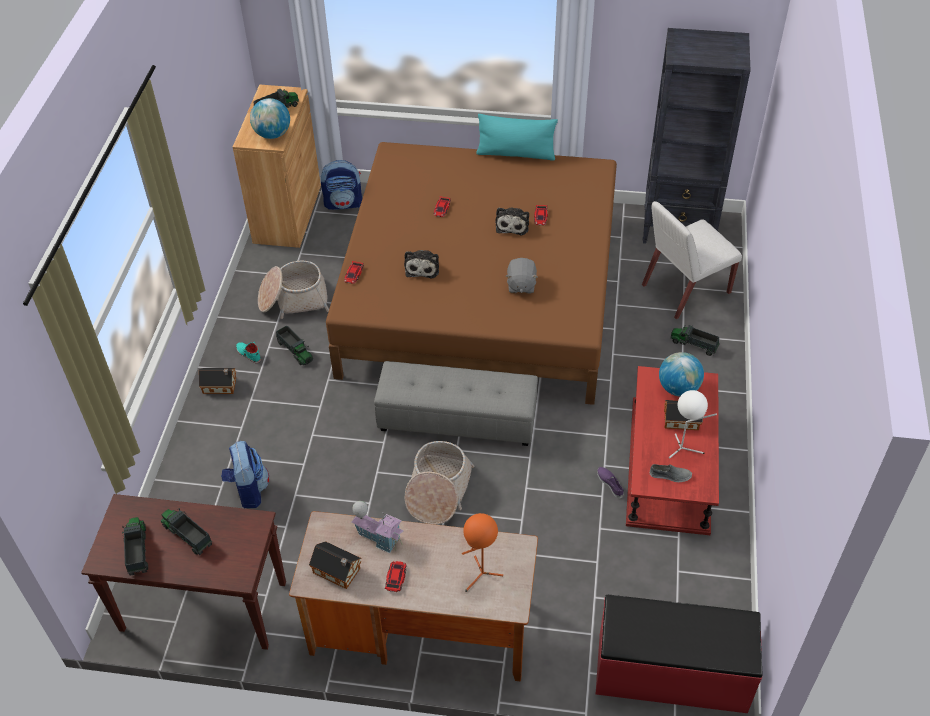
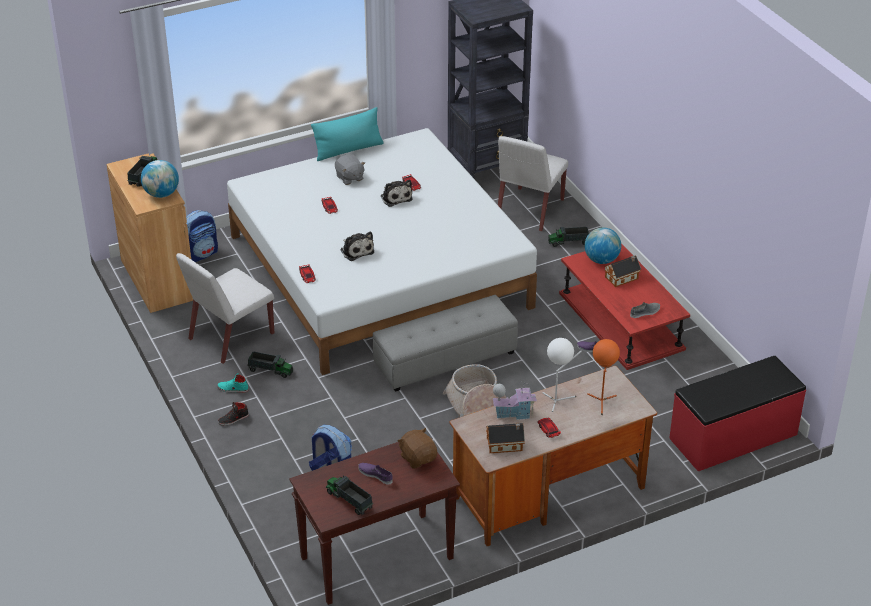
camera: 35 degrees left, 10 degrees down
toy truck [161,508,212,556] -> purple shoe [358,463,393,485]
toy house [199,368,236,394] -> black shoe [218,402,249,426]
basket [258,261,329,319] -> white chair [176,253,274,364]
brown bed [326,142,617,405] -> white bed [227,128,537,375]
grey plush toy [506,258,538,294] -> grey plush toy moved to [335,155,365,185]
white table lamp [669,390,717,458] -> white table lamp moved to [543,338,582,412]
none -> brown plush toy [398,428,437,469]

